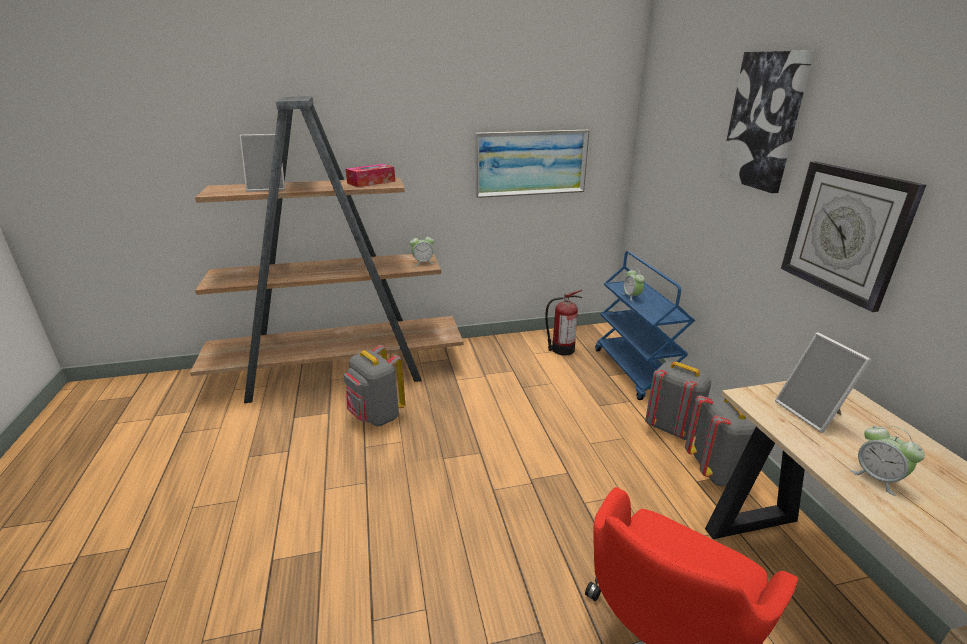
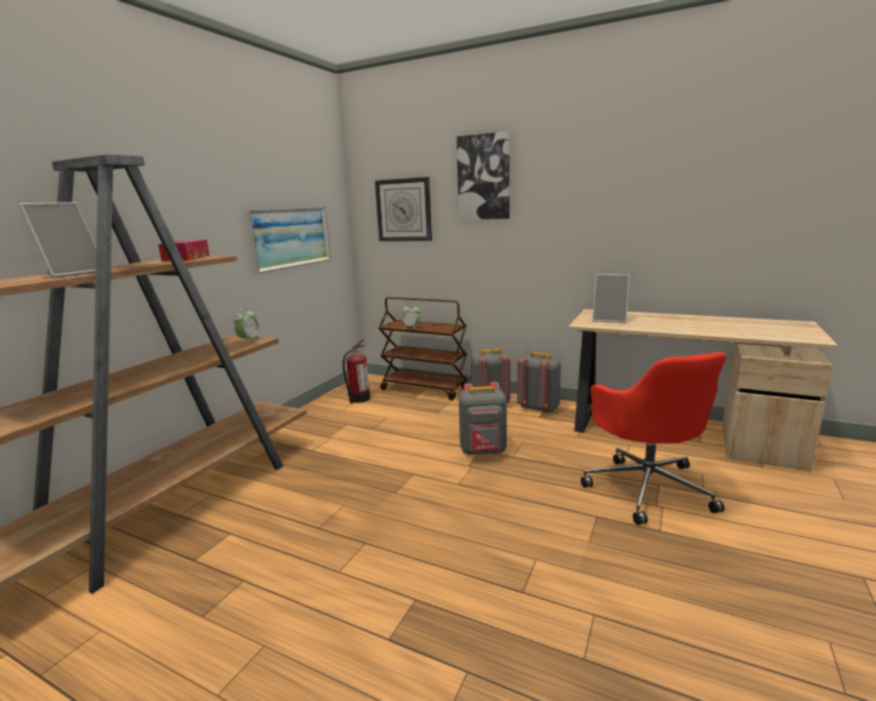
camera: 50 degrees left, 10 degrees down
grey backpack [344,345,405,426] -> grey backpack moved to [459,382,507,455]
blue cart [595,251,695,400] -> brown cart [378,297,469,400]
wall clock [781,162,926,312] -> wall clock moved to [375,177,432,241]
alarm clock [850,426,925,496] -> none

